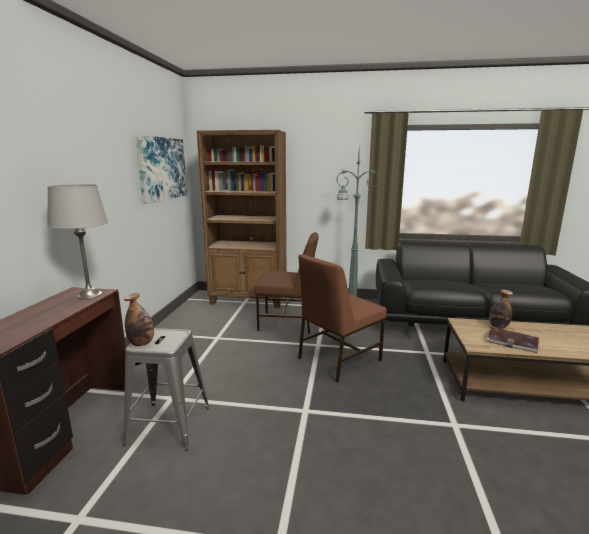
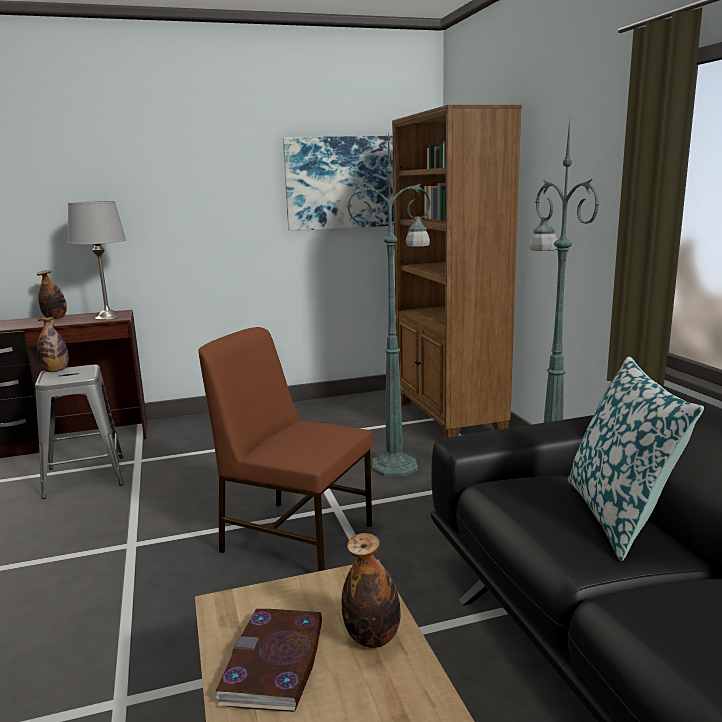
camera: 65 degrees right, 0 degrees up
brown chair [255,232,319,334] -> green floor lamp [347,130,431,477]
none -> bottle [37,270,67,319]
none -> pillow [568,356,704,561]

